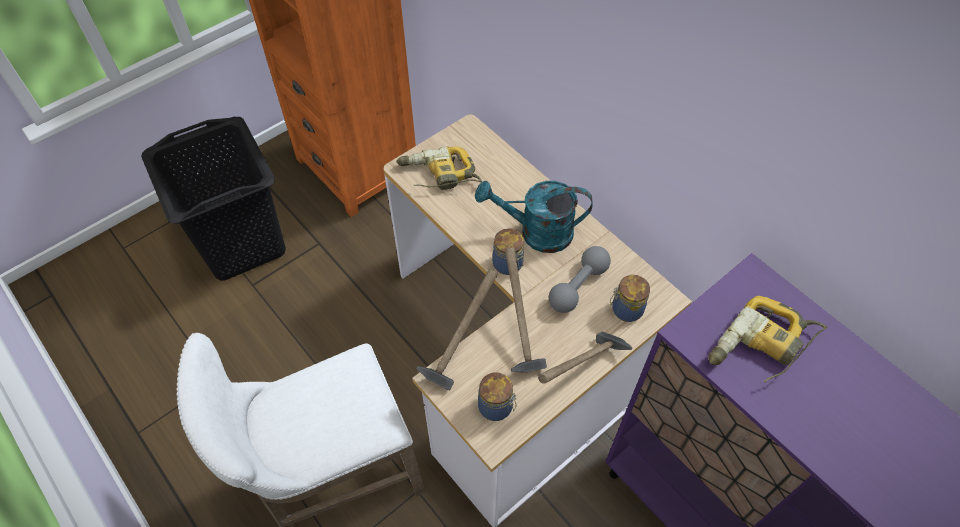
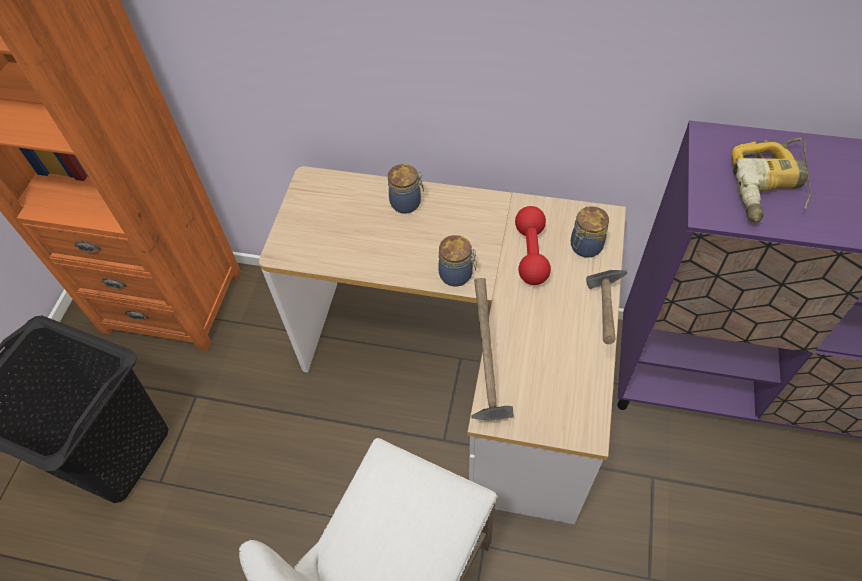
camera: 35 degrees left, 0 degrees up
power drill [396,146,482,190] -> none
turquoise watering can [475,181,593,253] -> none
jar [478,373,517,421] -> jar moved to [388,164,424,214]
hammer [505,248,547,372] -> none
grey dumbbell [549,246,611,313] -> red dumbbell [515,206,551,285]

